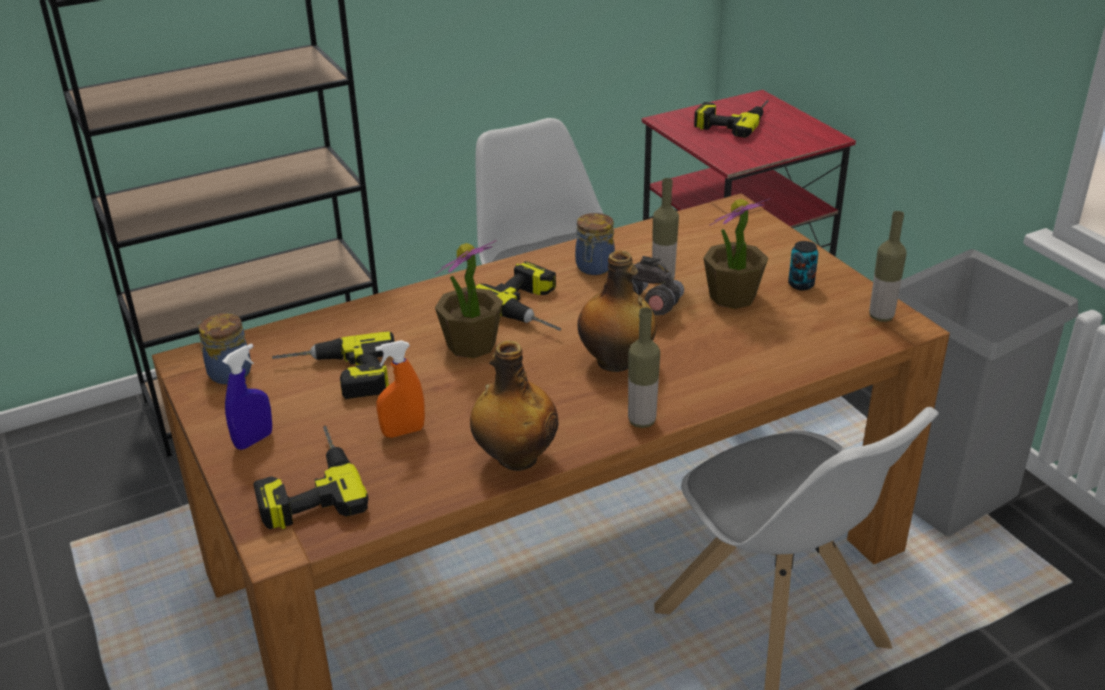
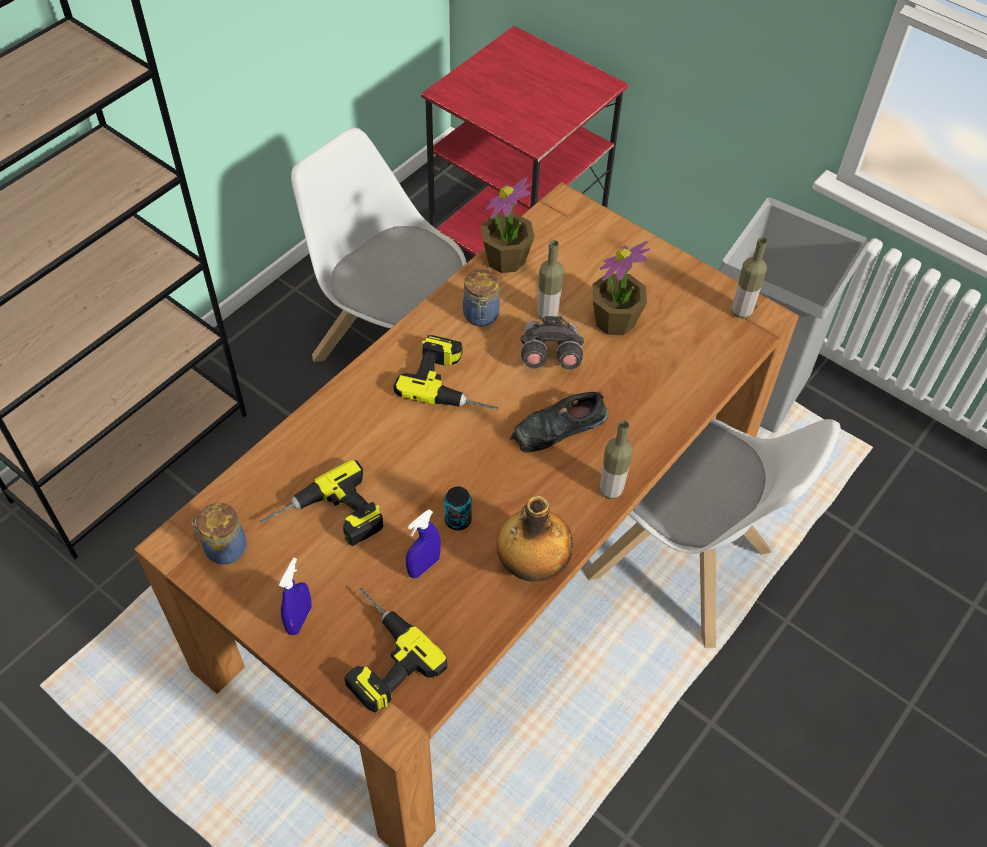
camera: 25 degrees left, 20 degrees up
orange spray bottle [375,340,425,438] -> blue spray bottle [406,509,441,578]
potted plant [435,240,503,358] -> potted plant moved to [480,177,535,273]
bottle [577,250,656,372] -> black shoe [510,391,608,453]
power drill [694,100,769,138] -> none
can [788,241,818,290] -> can moved to [444,486,472,531]

